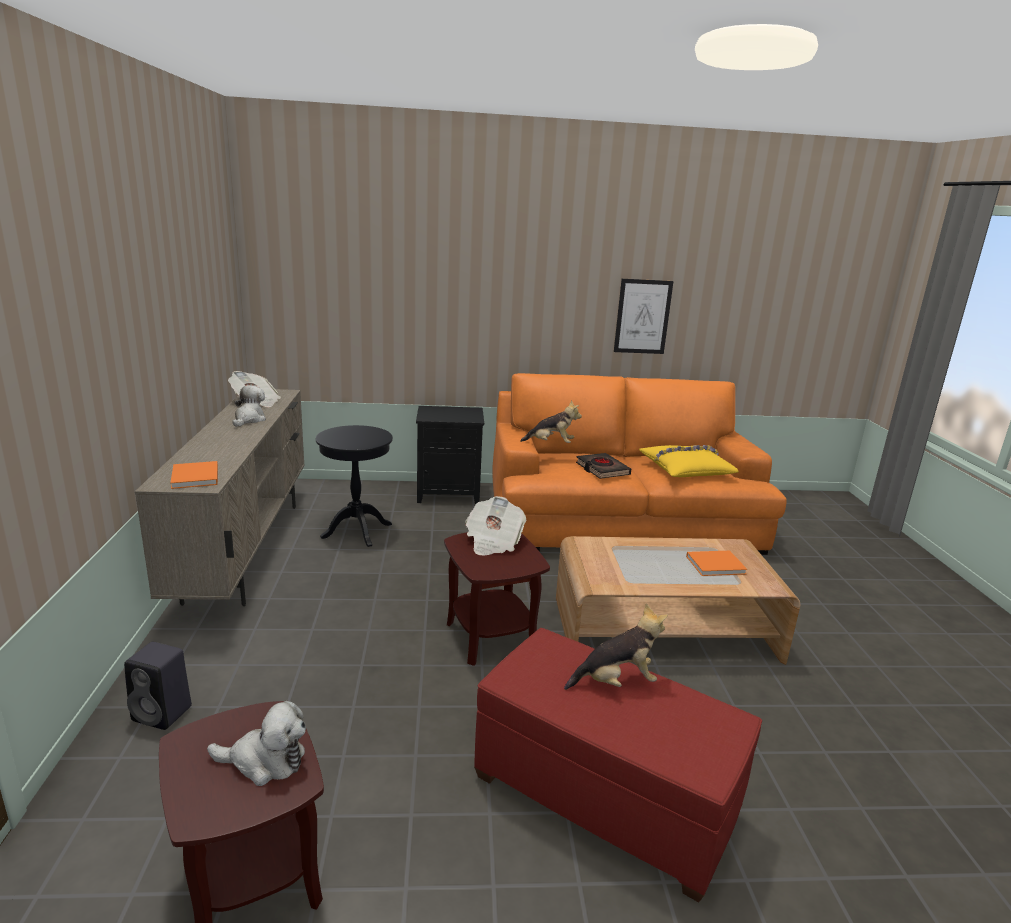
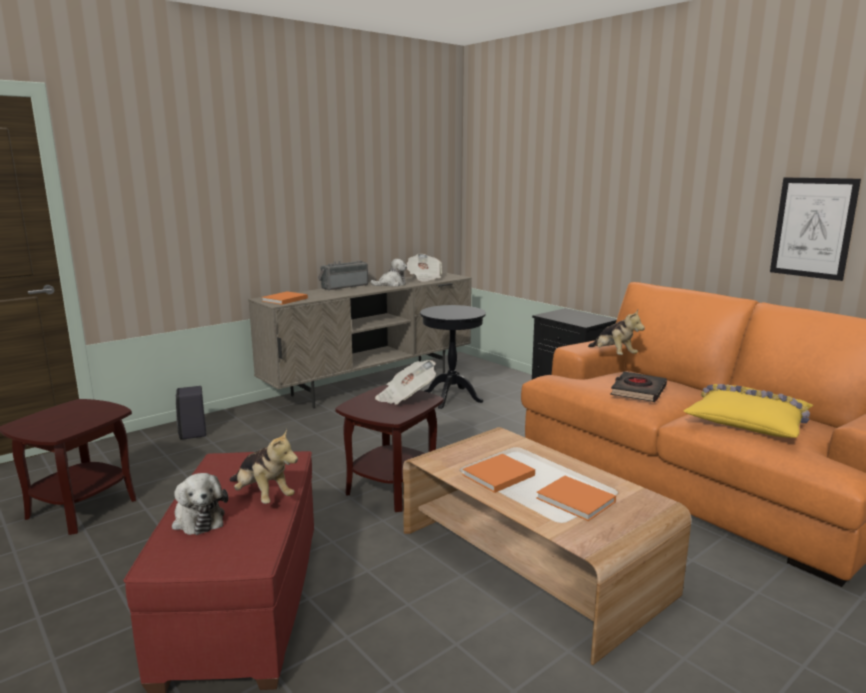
camera: 55 degrees right, 5 degrees down
plush toy [207,701,306,786] -> plush toy moved to [172,473,228,535]
none -> radio [318,260,368,290]
none -> orange book [463,454,535,493]

